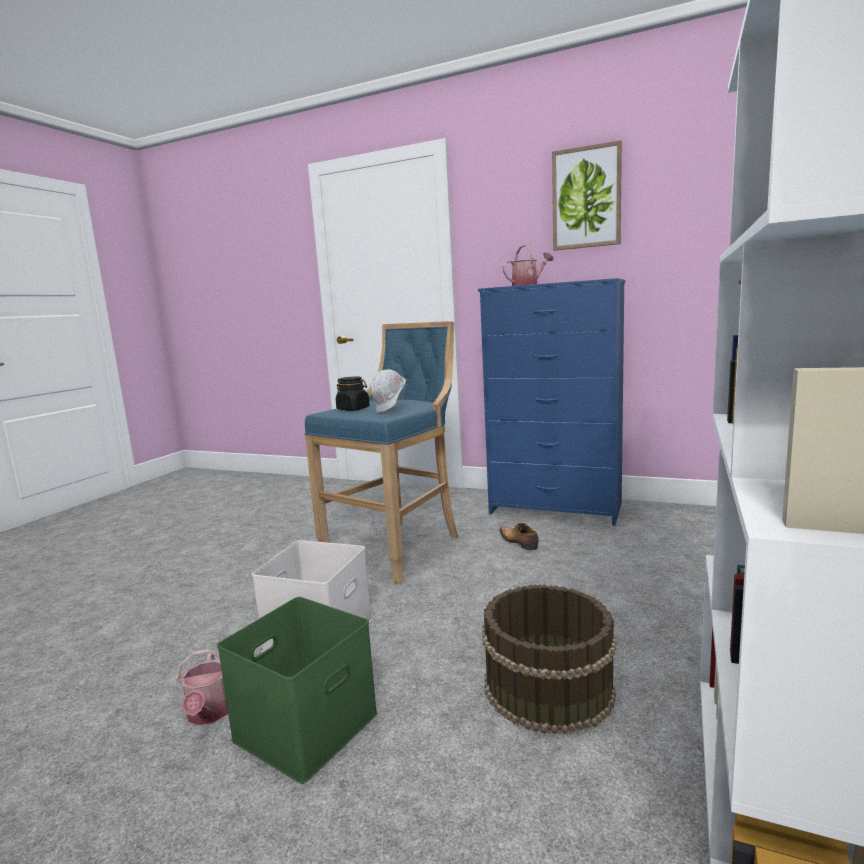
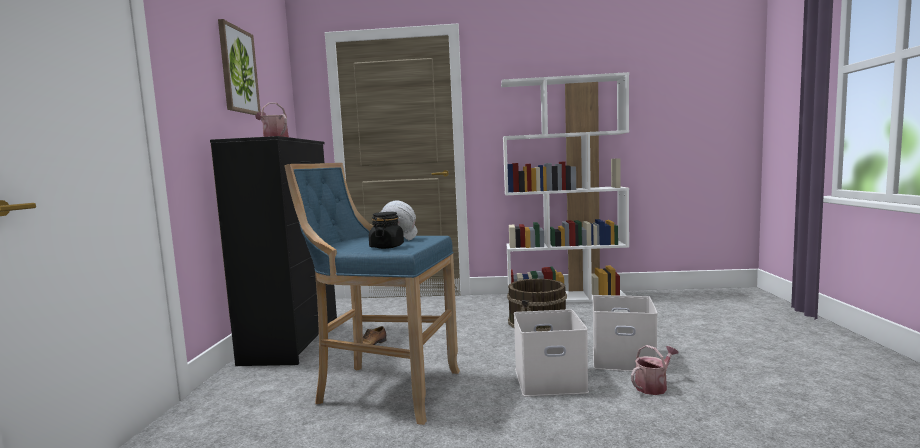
camera: 110 degrees left, 5 degrees down
green storage box [217,597,378,784] -> white storage box [592,295,657,371]
blue dresser [478,278,626,526] -> black dresser [210,136,337,366]

